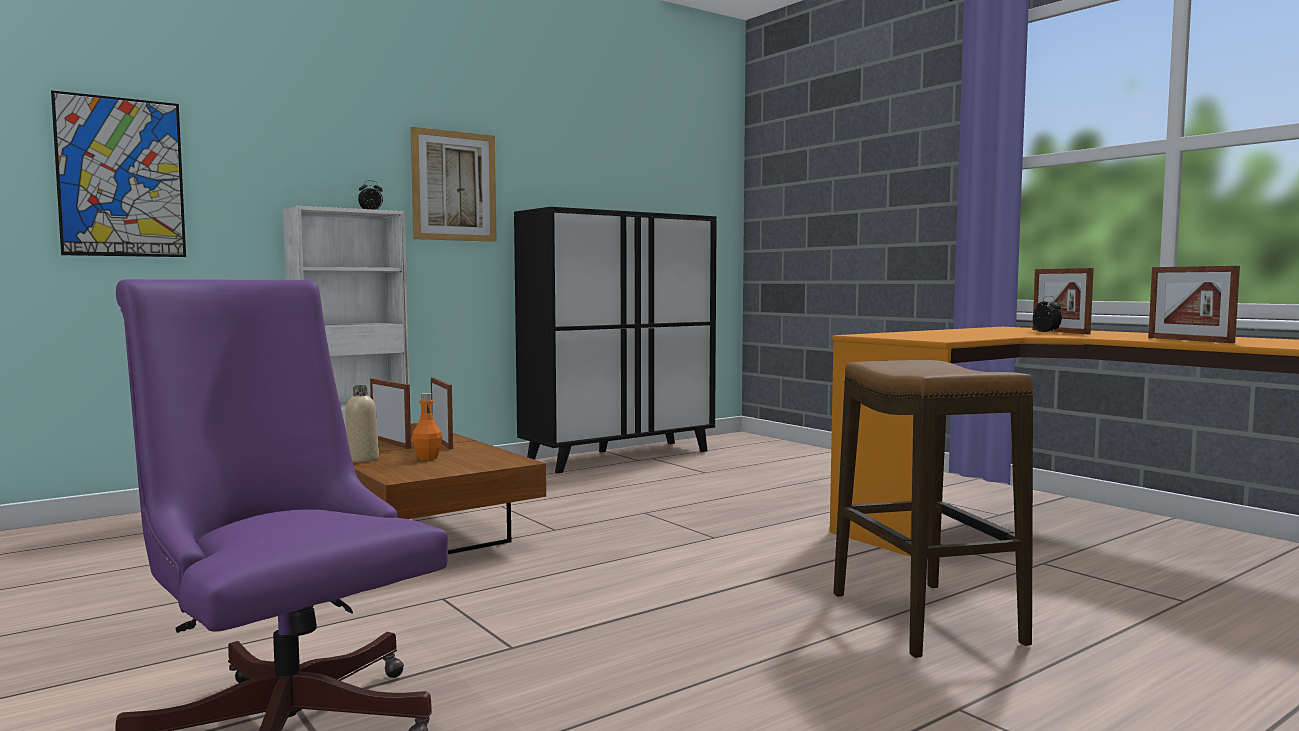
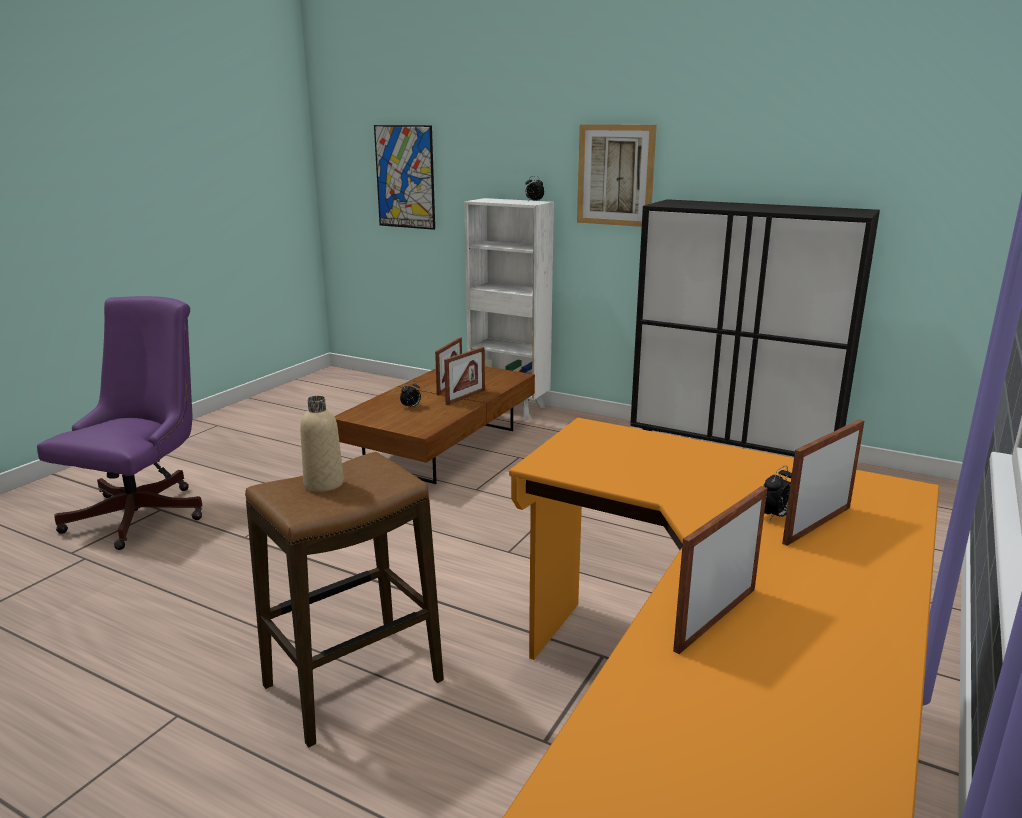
camera: 65 degrees right, 15 degrees up
beige bottle [345,385,379,462] -> beige bottle moved to [300,396,344,492]
orange bottle [412,393,442,460] -> alarm clock [400,381,421,408]

